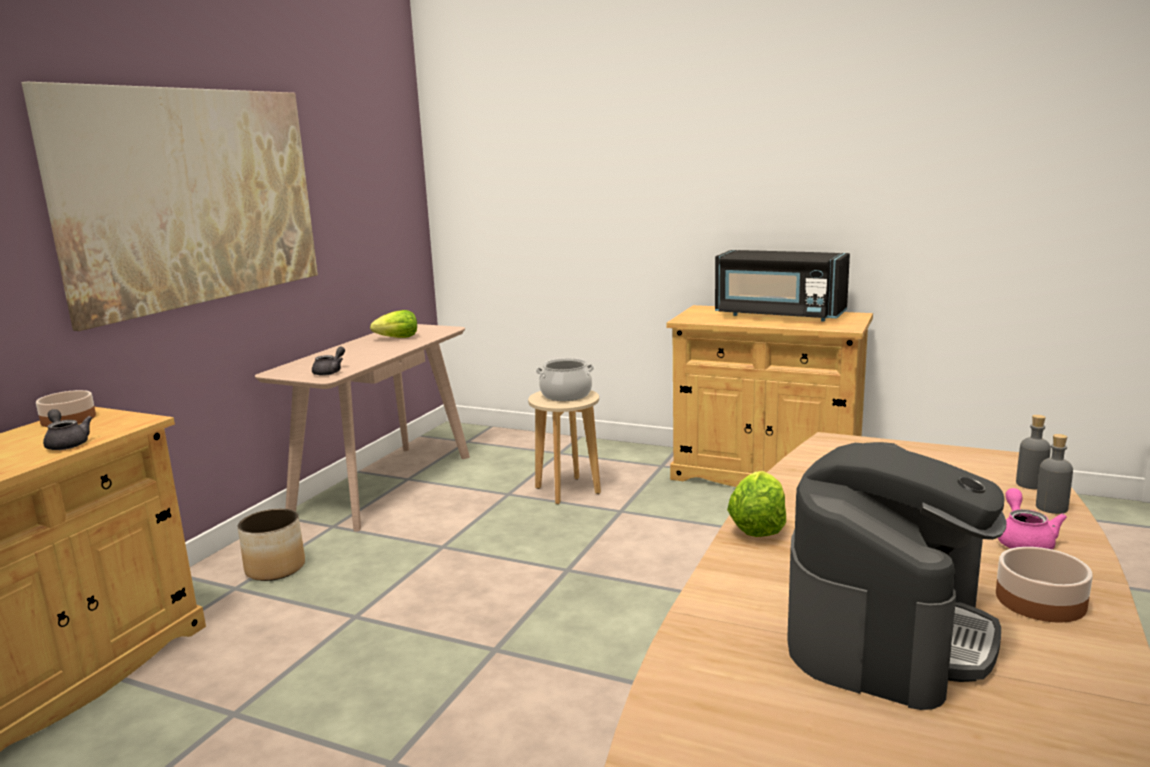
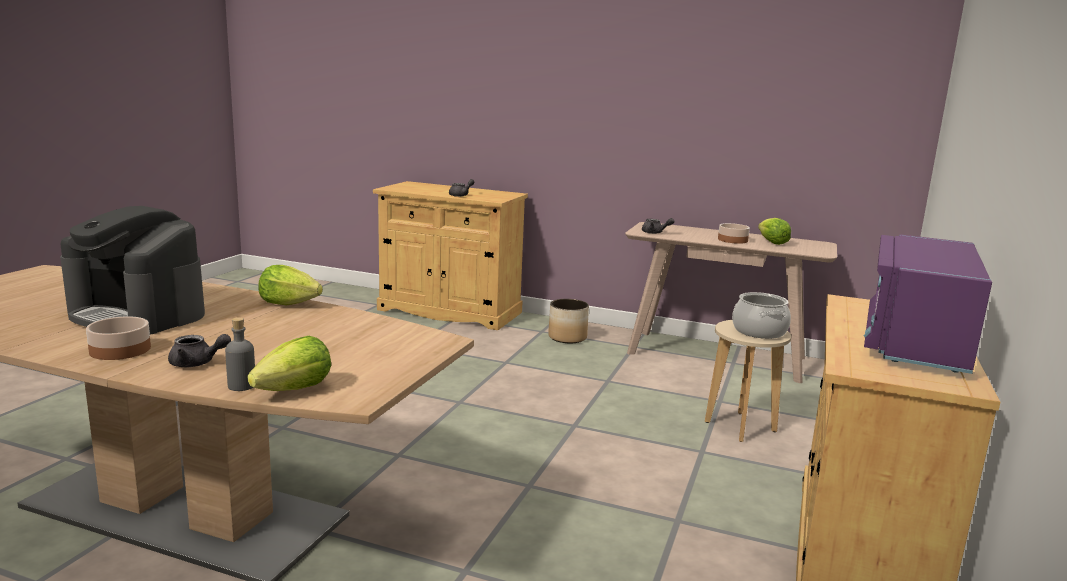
camera: 85 degrees right, 0 degrees up
picture [22,82,318,331] -> none
bowl [36,390,96,427] -> bowl moved to [718,223,750,244]
black microwave [715,250,850,322] -> purple microwave [864,234,992,374]
pink teapot [998,488,1067,550] -> grey teapot [168,334,231,367]
grey bottle [1016,415,1051,490] -> lettuce [248,336,331,391]

